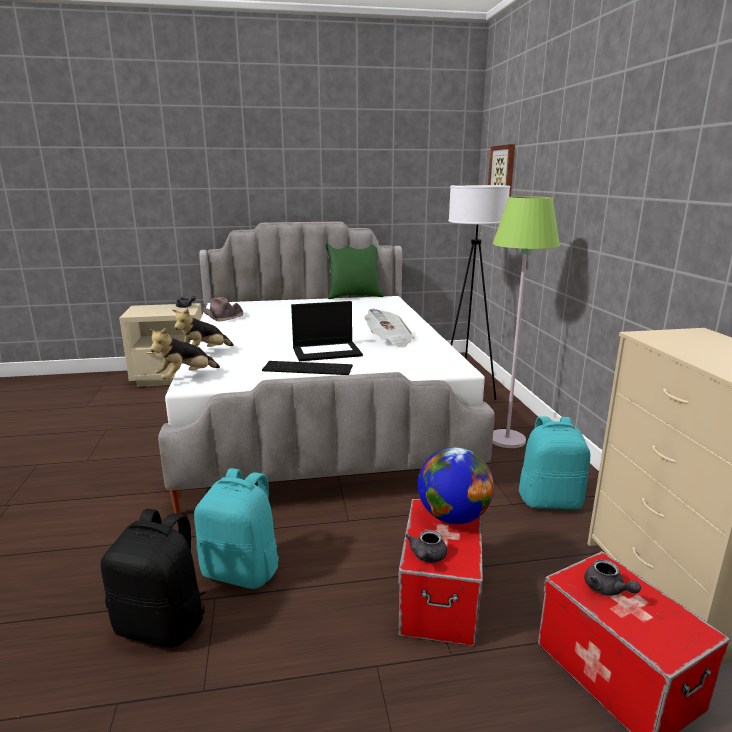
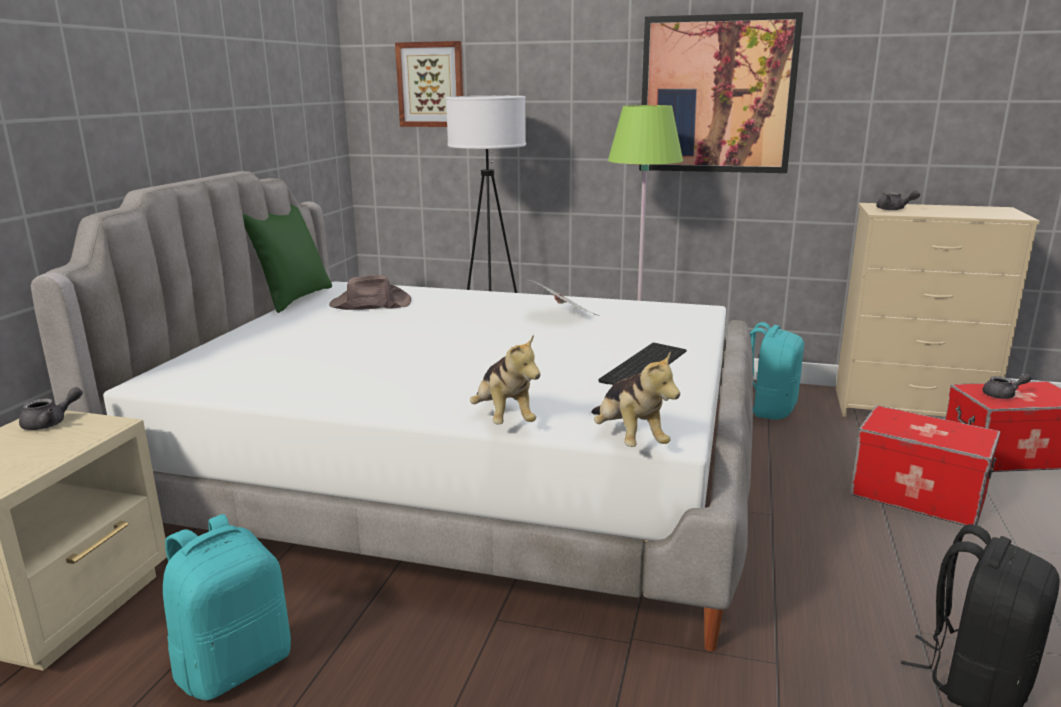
camera: 65 degrees left, 0 degrees up
turquoise backpack [194,468,279,589] -> turquoise backpack moved to [163,514,291,700]
brown hat [202,297,244,322] -> brown hat moved to [329,275,411,310]
laptop [291,301,363,361] -> none
grey teapot [405,530,447,563] -> grey teapot moved to [876,190,920,210]
globe [418,447,494,524] -> none
none -> picture [639,12,803,173]

